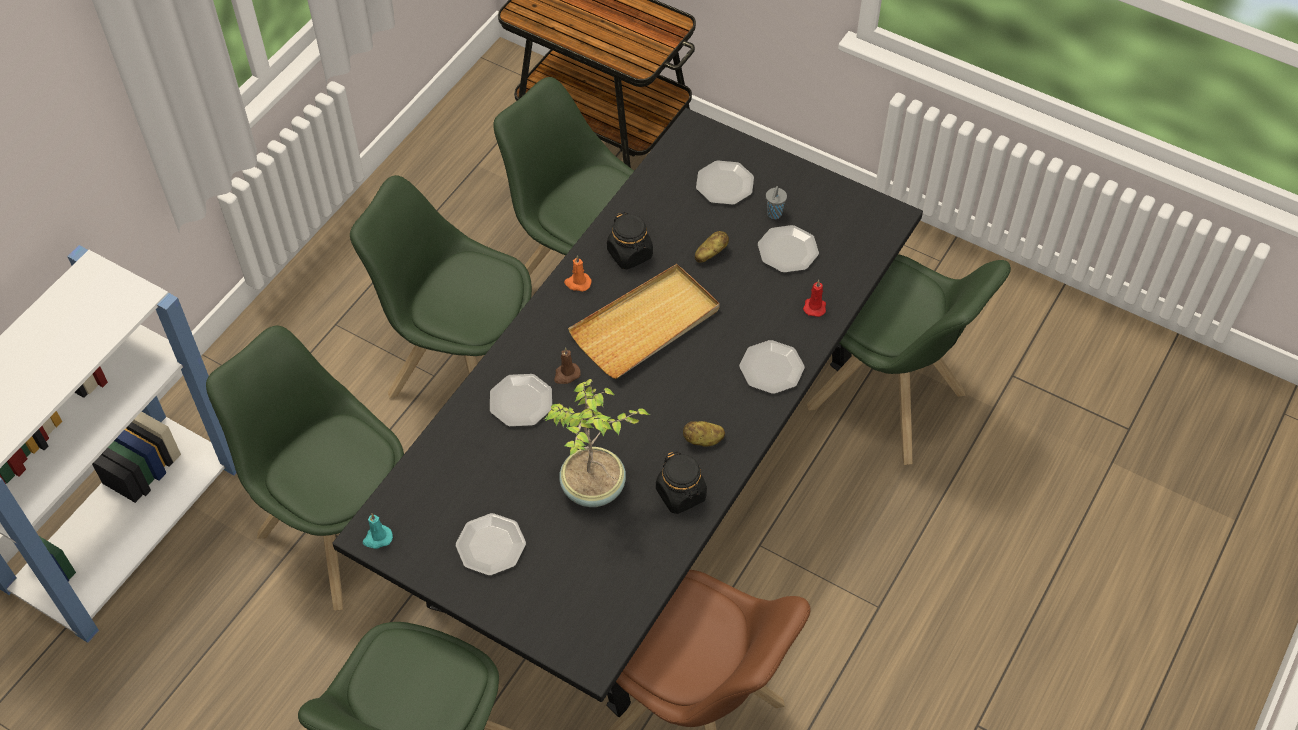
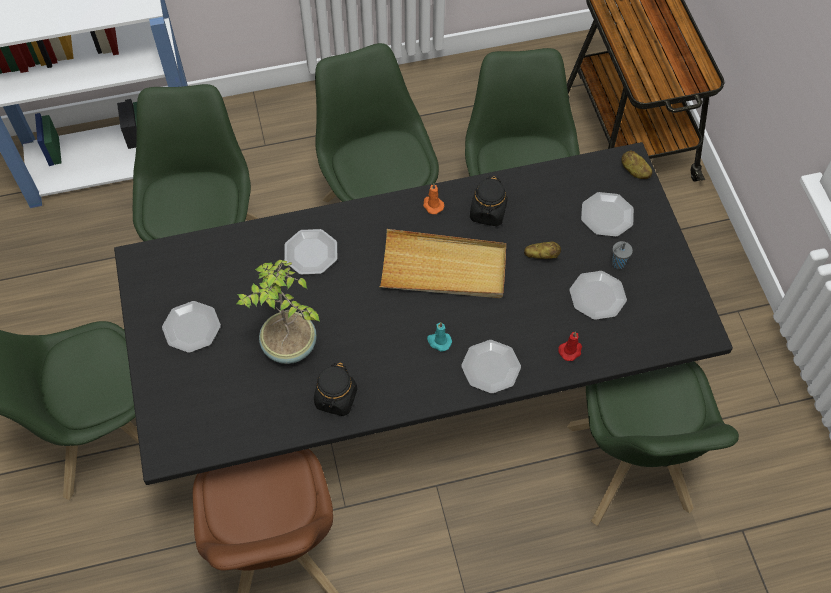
camera: 45 degrees right, 5 degrees up
turquoise candle [363,514,393,549] -> turquoise candle moved to [427,322,452,352]
brown candle [554,347,581,384] -> none
potato [683,421,725,447] -> potato moved to [621,151,652,179]

